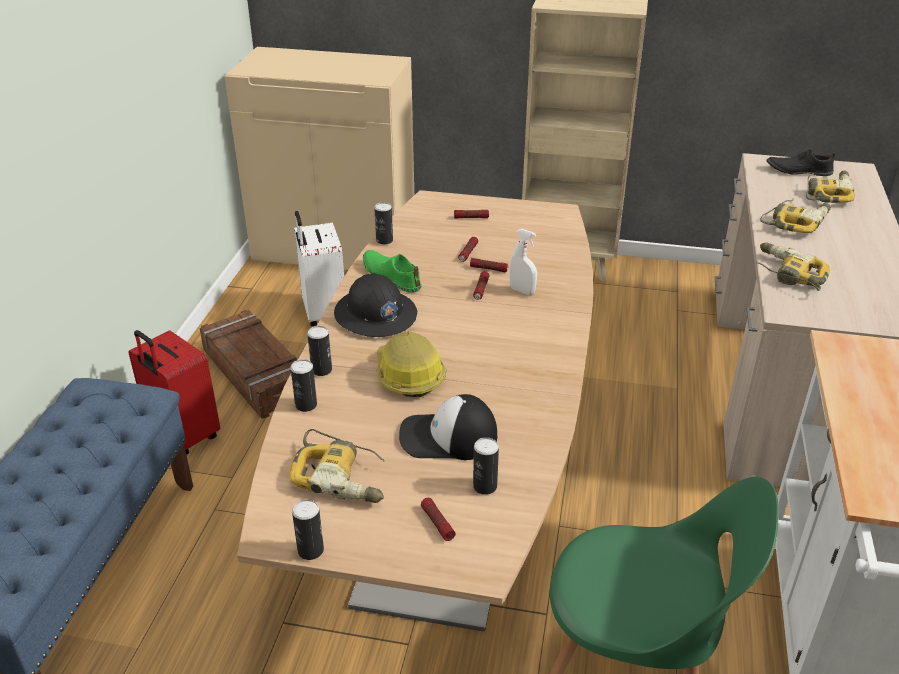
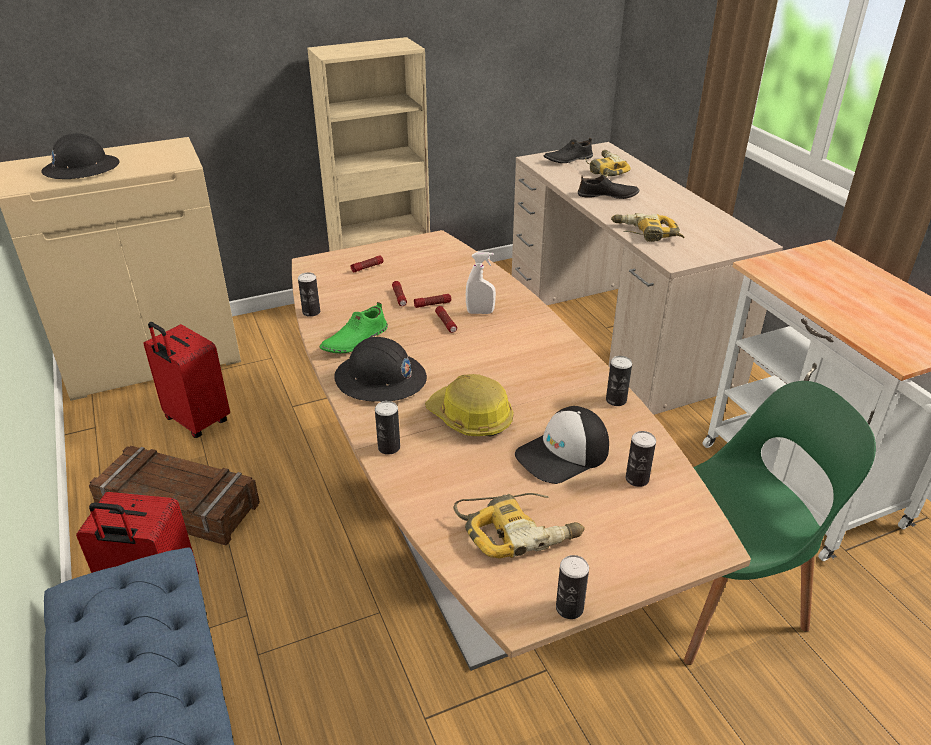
camera: 35 degrees left, 0 degrees up
can [290,359,317,412] -> can moved to [606,356,632,406]
white suitcase [294,211,344,326] -> red suitcase [144,322,230,438]
green shoe [363,250,421,293] -> green shoe turned 60 degrees counterclockwise [319,302,388,353]
flashlight [421,498,456,541] -> none
power drill [760,200,831,233] -> black shoe [578,175,639,199]
none -> black hard hat [41,133,120,179]

